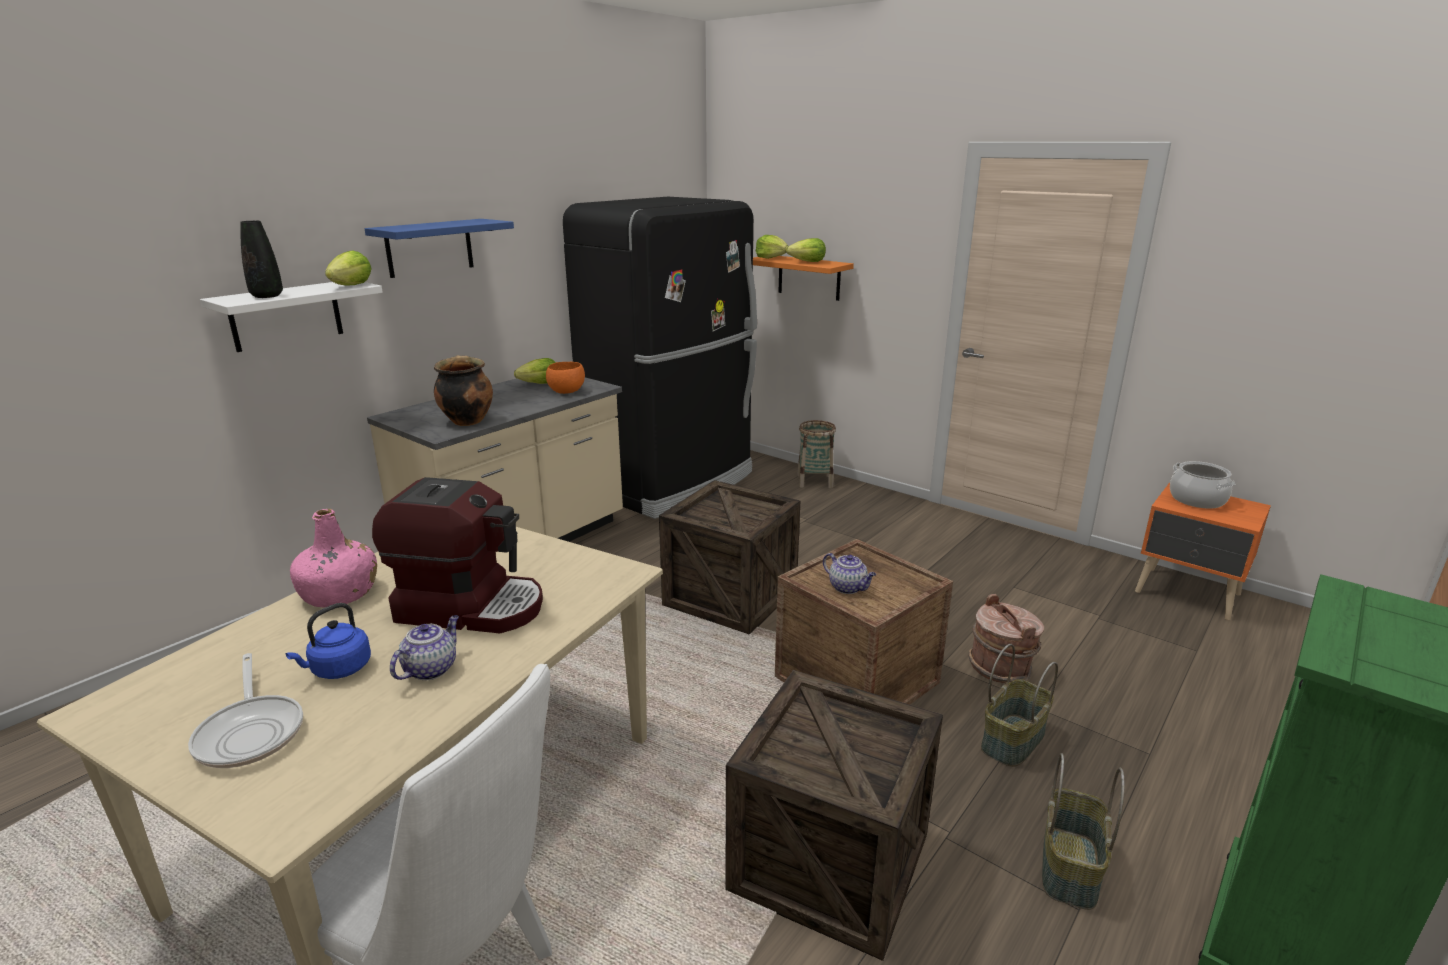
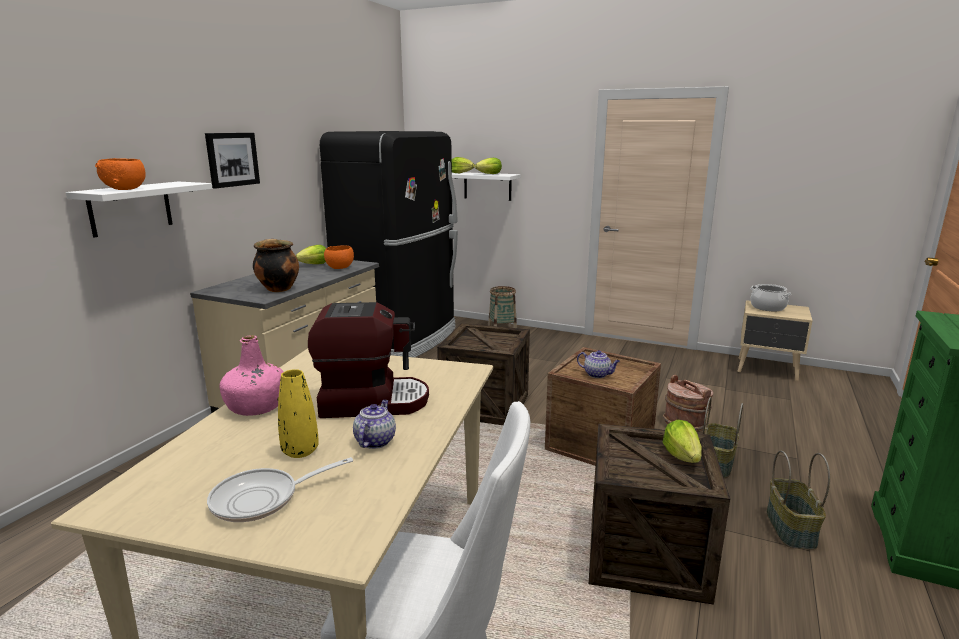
camera: 15 degrees left, 5 degrees down
frying pan [188,653,303,768] -> frying pan turned 105 degrees clockwise [207,457,353,522]
black vase [240,221,283,298] -> orange bowl [95,158,146,190]
blue kettle [286,603,371,679] -> yellow vase [278,369,319,458]
lettuce [325,251,372,285] -> lettuce moved to [663,420,702,463]
blue shelf [364,219,514,278] -> picture [205,133,260,188]
orange shelf [753,256,854,301] -> white shelf [452,172,521,201]
orange nightstand [1135,483,1271,620] -> beige nightstand [738,300,813,381]

